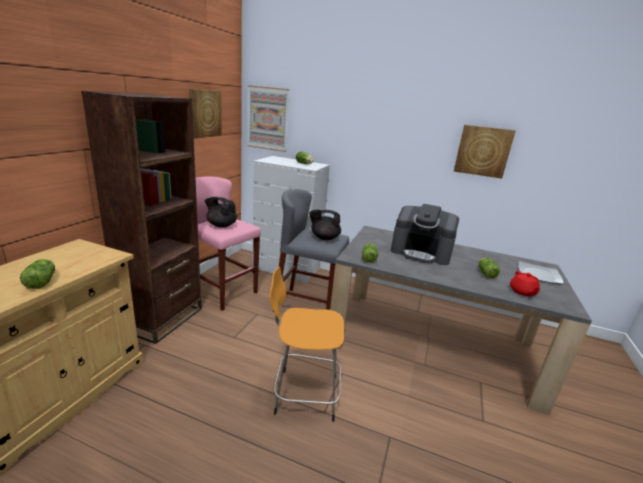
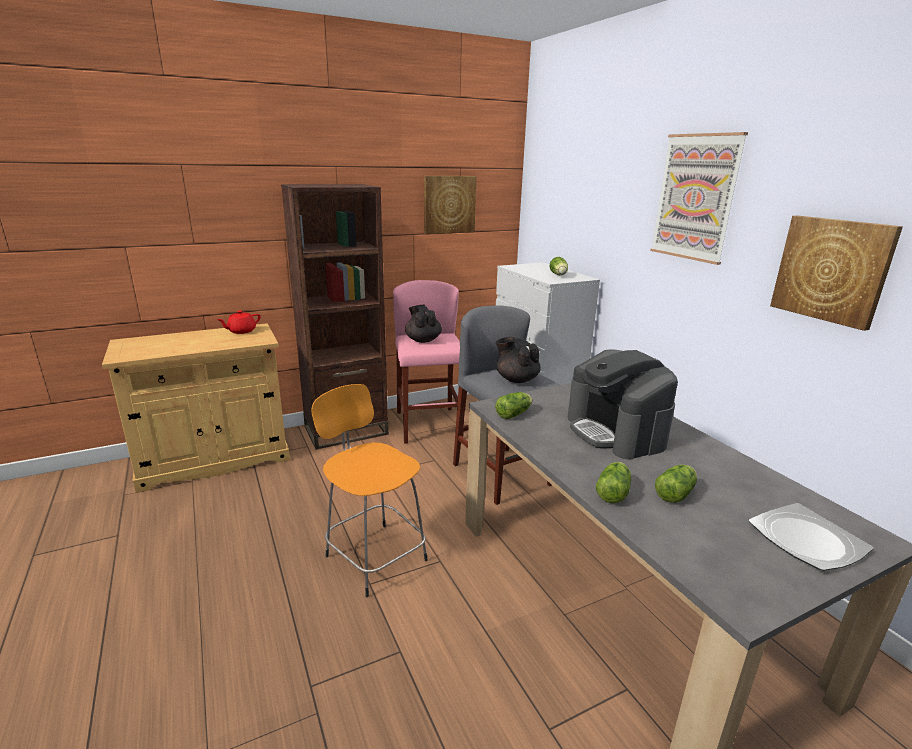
camera: 45 degrees right, 0 degrees up
lettuce [20,259,55,289] -> lettuce moved to [596,462,631,503]
picture [247,85,289,152] -> picture moved to [650,132,748,265]
red teapot [510,271,540,296] -> red teapot moved to [217,310,260,334]

